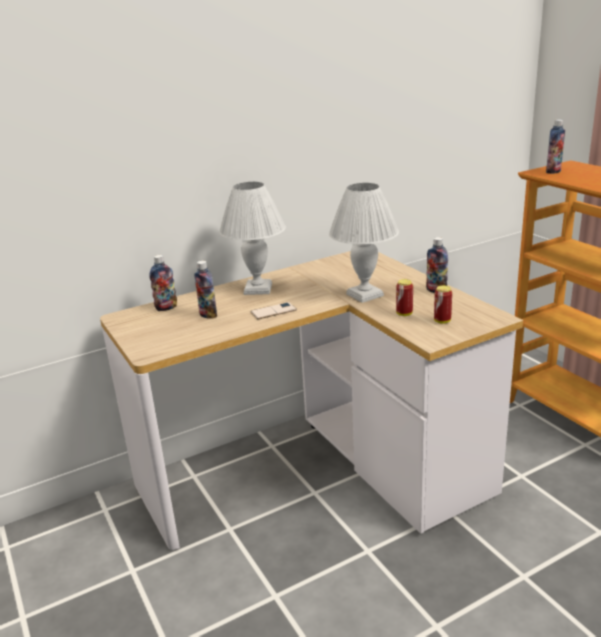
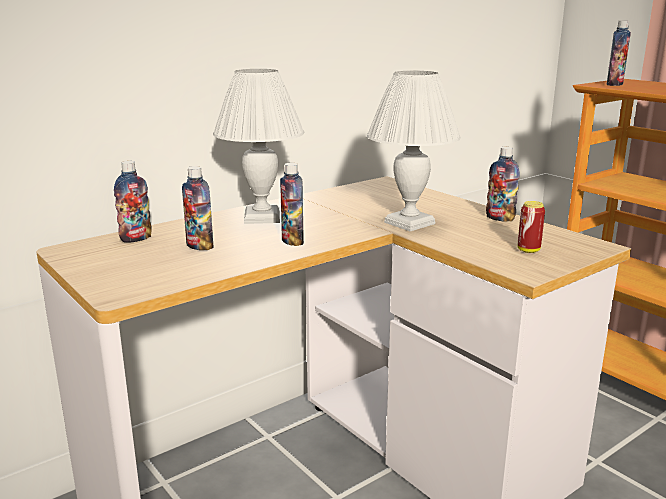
camera: 10 degrees left, 5 degrees down
phone [251,302,297,319] -> bottle [280,163,304,246]
can [396,279,413,316] -> none

